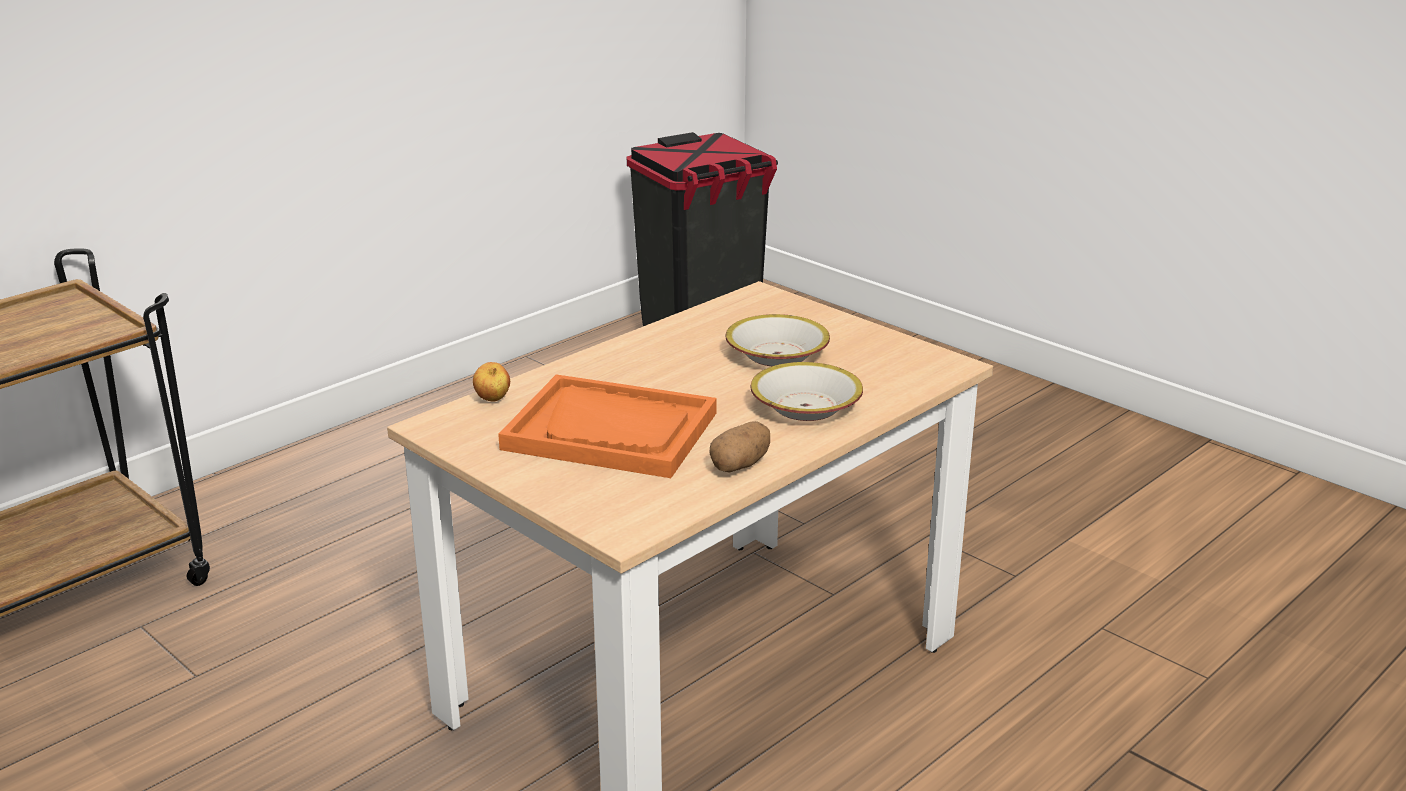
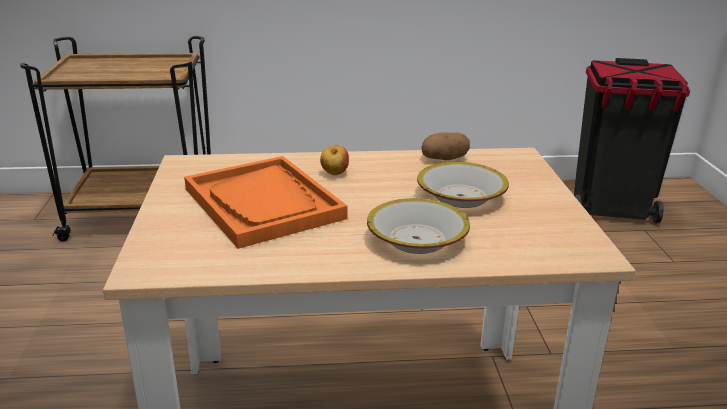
camera: 40 degrees right, 0 degrees up
apple [473,362,510,402] -> apple moved to [320,145,349,175]
potato [709,421,770,473] -> potato moved to [421,132,470,160]

